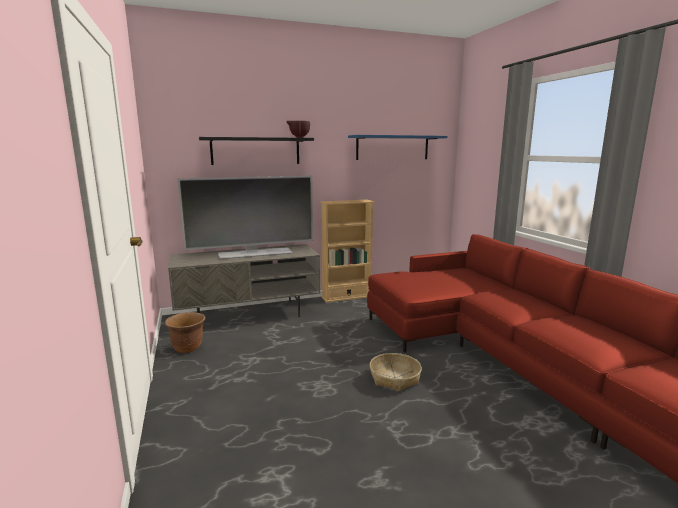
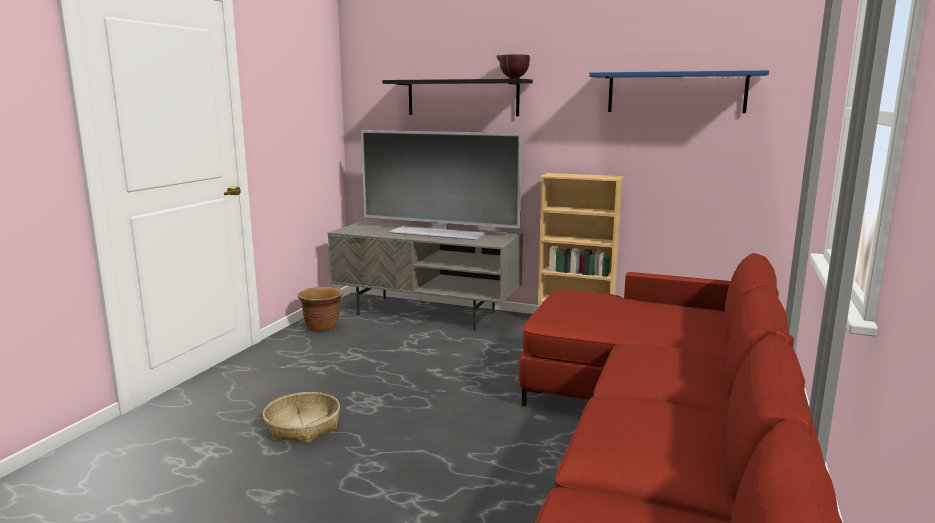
camera: 40 degrees right, 0 degrees up
basket [370,353,422,391] -> basket moved to [263,392,340,444]

